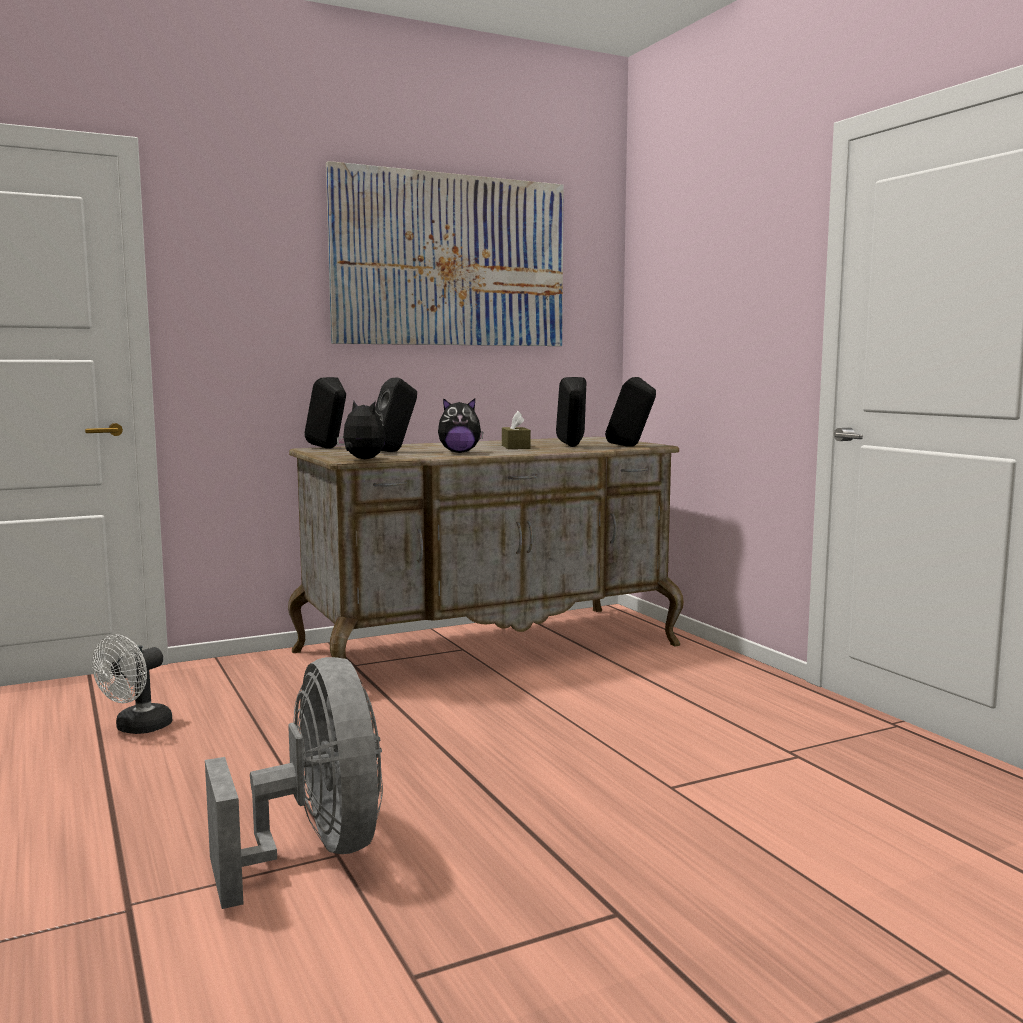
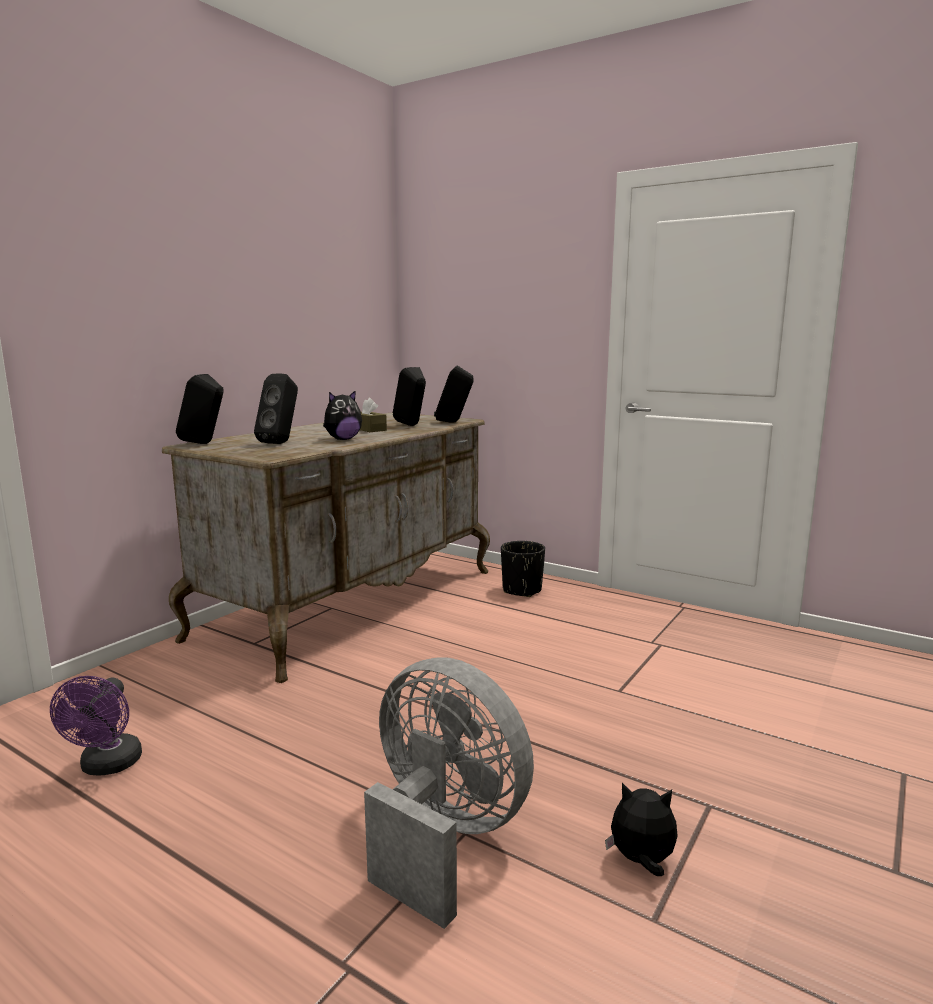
camera: 30 degrees left, 5 degrees up
white fan [92,635,172,734] -> purple fan [50,676,142,776]
picture [326,161,564,346] -> none
plush toy [337,401,385,459] -> plush toy moved to [605,783,678,876]
none -> black planter [501,541,545,597]

